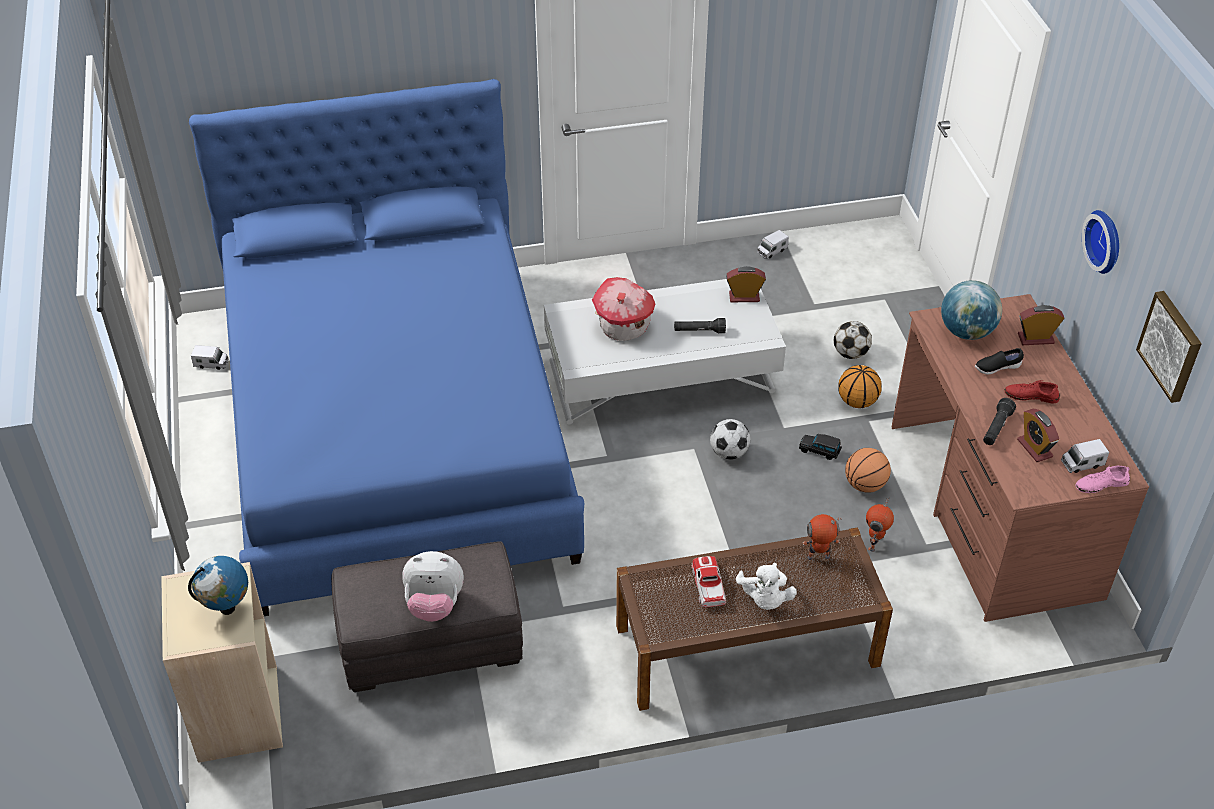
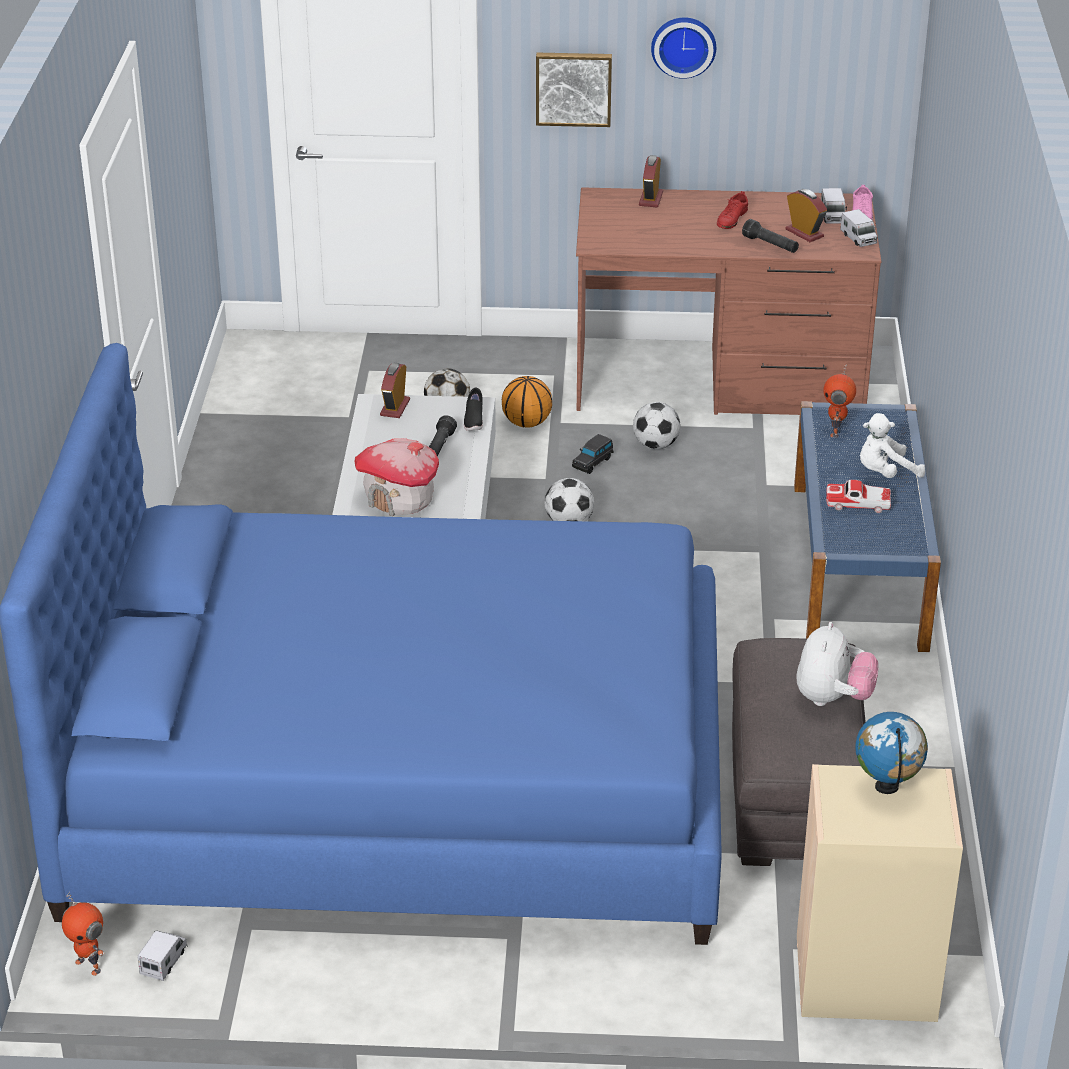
camera: 75 degrees left, 10 degrees down
brown bench [616,527,893,711] -> blue bench [794,401,941,652]
white plush toy [736,563,797,610] -> white plush toy turned 150 degrees clockwise [860,413,925,478]
toy truck [757,230,789,259] -> toy truck moved to [840,209,877,247]
basketball [845,448,891,493] -> football [633,402,680,449]
toy robot [866,498,894,552] -> toy robot moved to [62,892,105,976]
globe [941,280,1002,340] -> none
black shoe [975,348,1024,374] -> black shoe moved to [464,388,483,431]
alarm clock [1017,409,1059,462] -> alarm clock turned 120 degrees counterclockwise [786,189,827,242]
picture [1136,291,1201,403] -> picture moved to [536,53,612,127]

